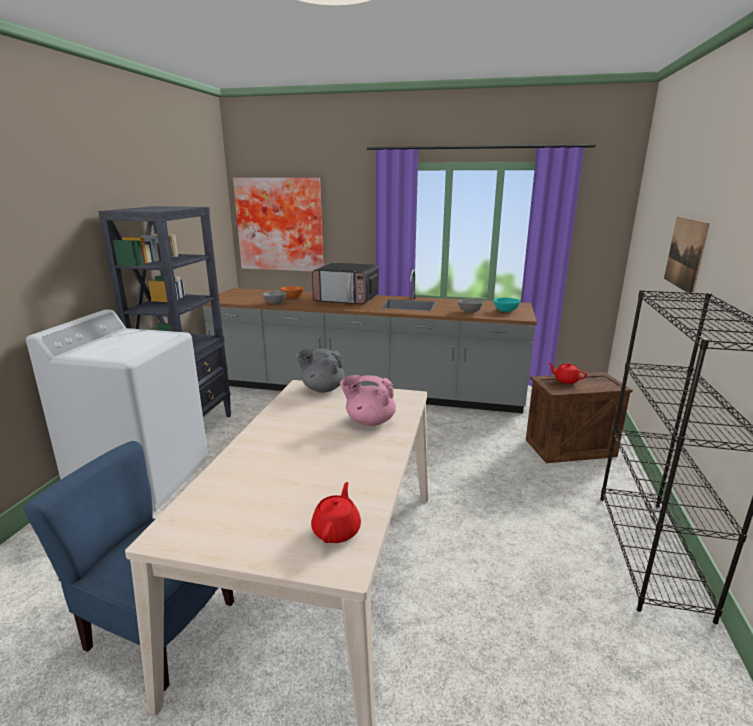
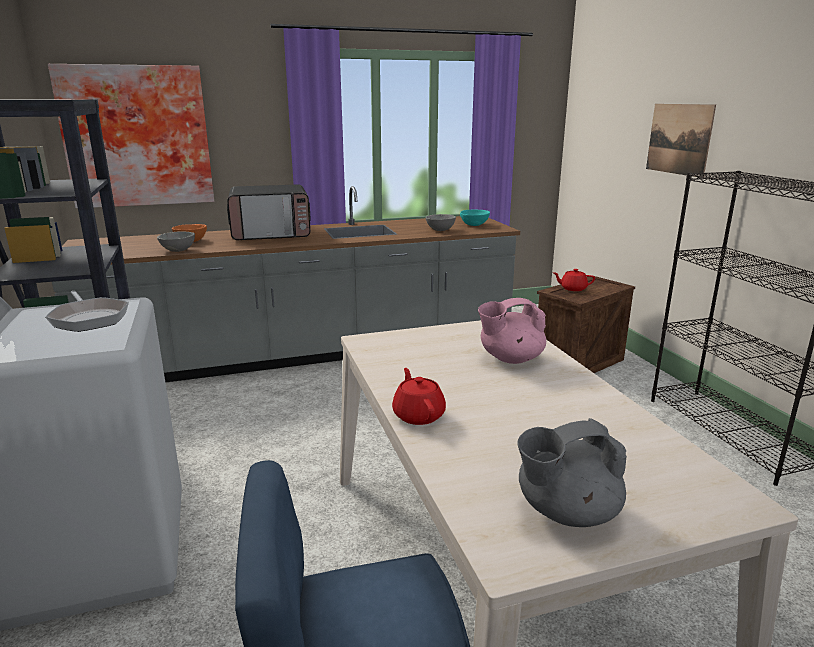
camera: 30 degrees left, 0 degrees up
grey teapot [296,349,345,393] -> grey teapot moved to [518,418,627,527]
red teapot [311,482,361,543] -> red teapot moved to [392,368,446,425]
none -> frying pan [45,291,129,332]

